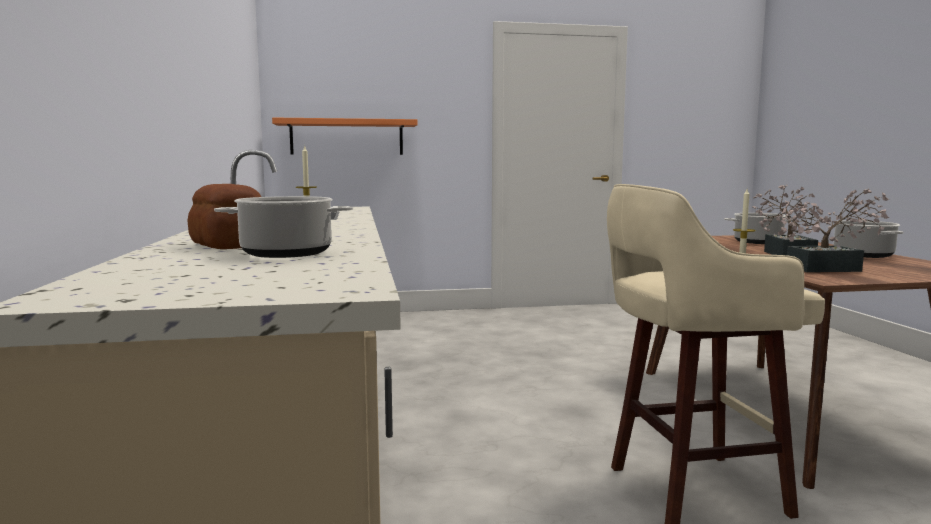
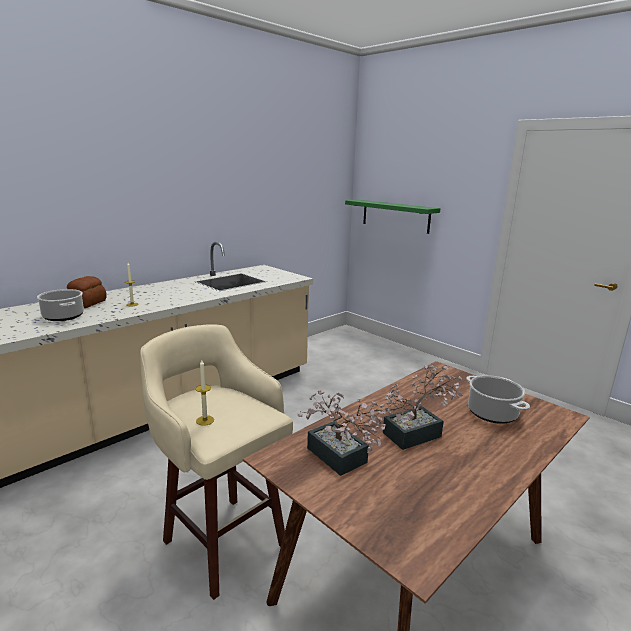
camera: 55 degrees right, 10 degrees up
orange shelf [272,117,417,155] -> green shelf [345,200,440,234]
cooking pot [833,220,903,258] -> none

